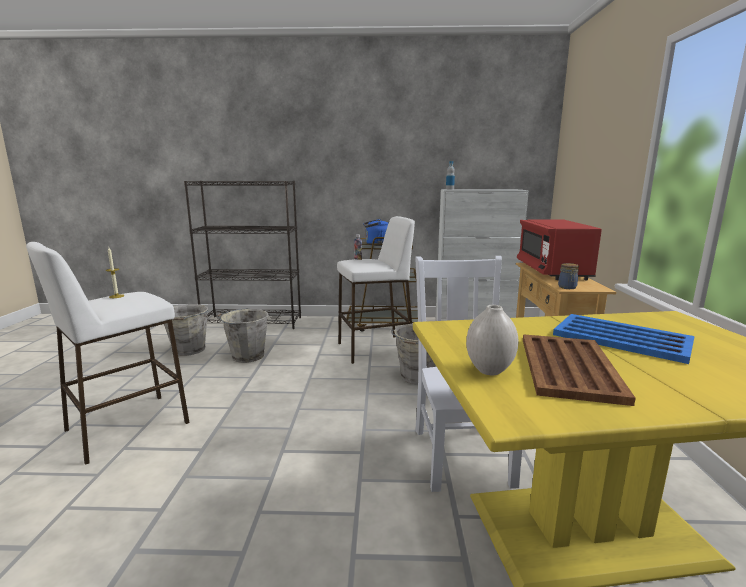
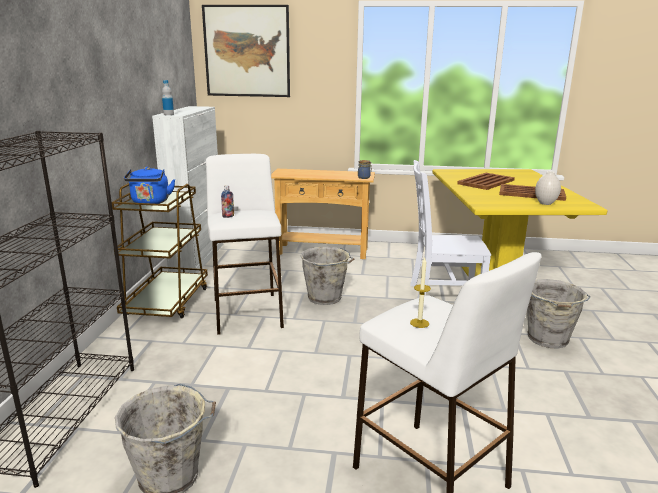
camera: 85 degrees left, 5 degrees up
grey bucket [216,308,268,363] -> grey bucket moved to [527,279,591,349]
red microwave [517,219,602,280] -> none
blue tray [553,314,695,364] -> brown tray [457,173,515,190]
none -> picture [202,5,290,97]

